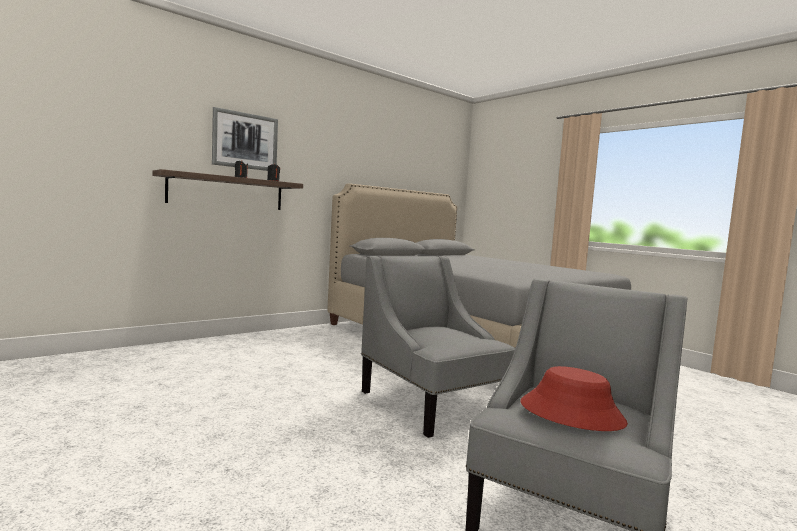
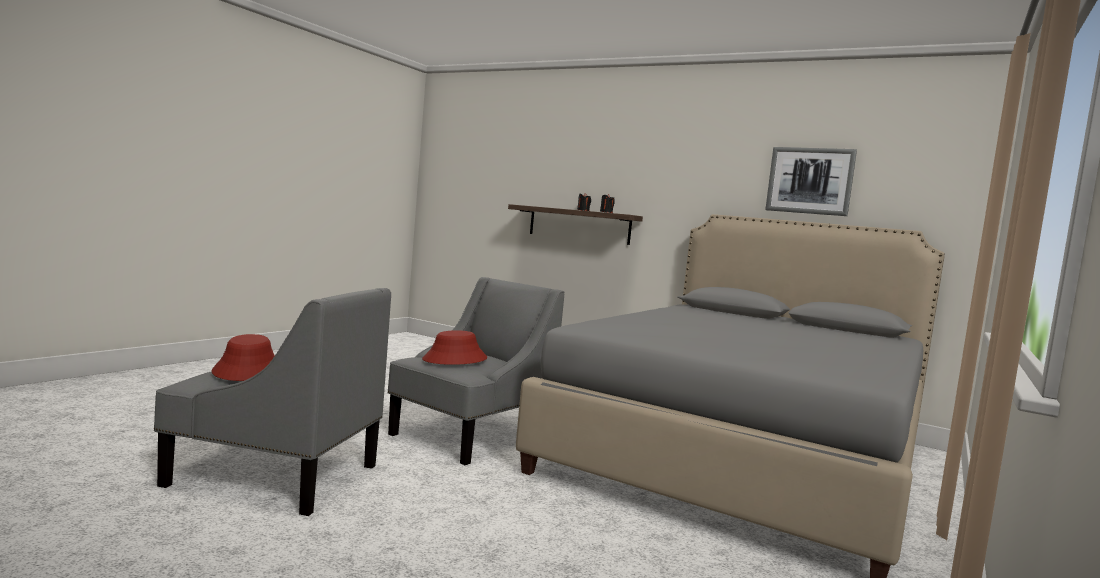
camera: 70 degrees right, 0 degrees up
picture [212,107,278,171] -> picture moved to [765,147,857,216]
none -> red hat [422,330,487,365]

